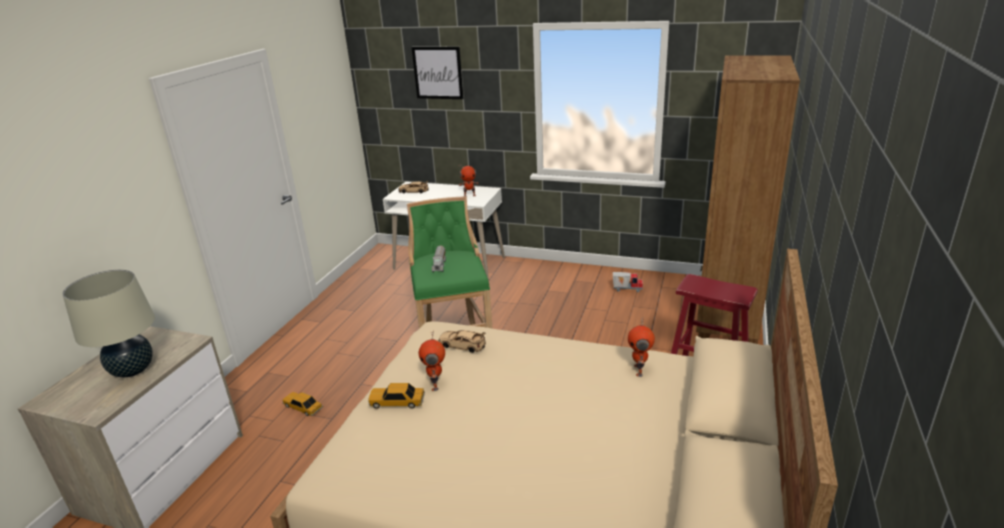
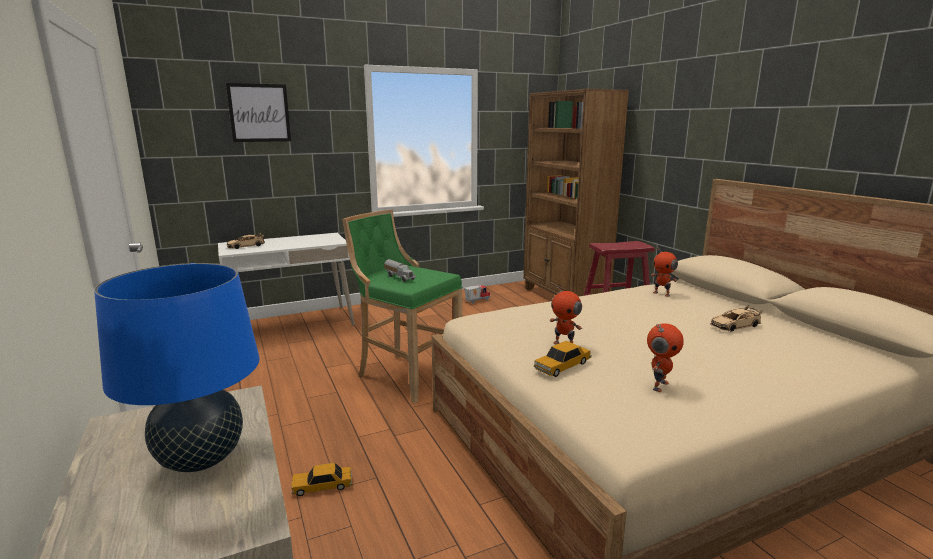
camera: 45 degrees left, 10 degrees down
beige table lamp [62,270,155,377] -> blue table lamp [94,263,260,472]
beige toy car [439,330,486,353] -> beige toy car moved to [710,305,763,331]
toy robot [459,165,478,197] -> toy robot moved to [647,323,684,392]

